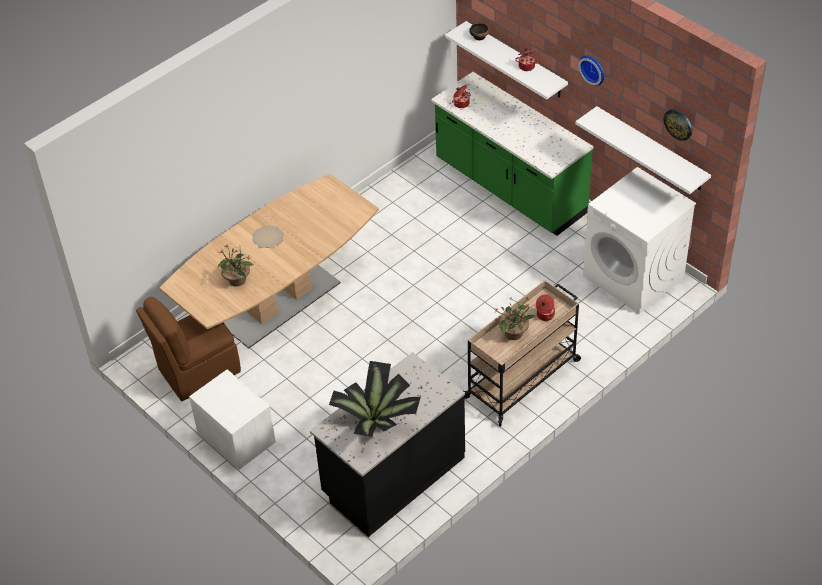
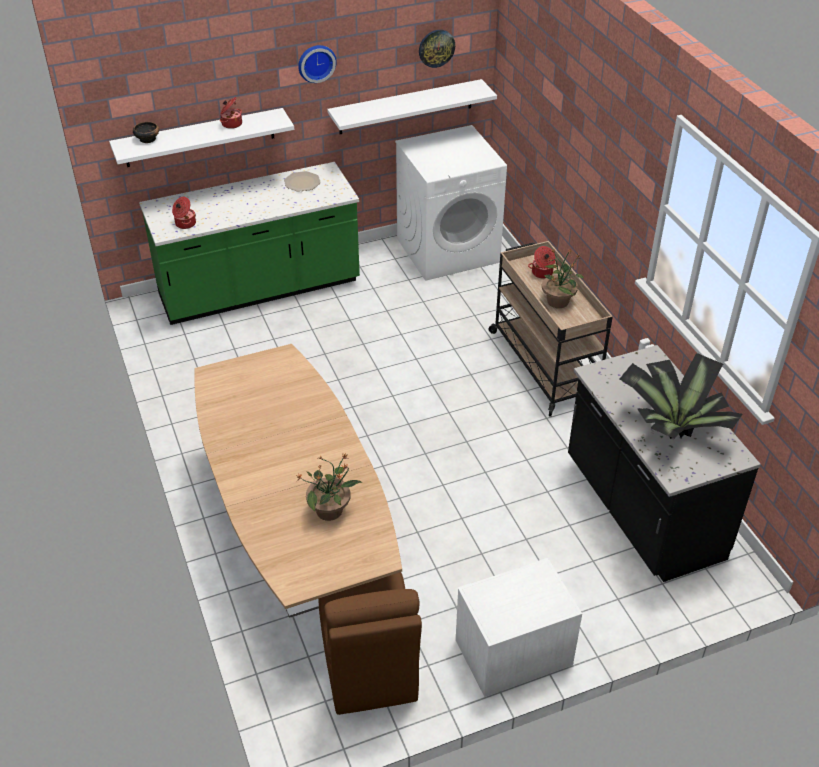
camera: 70 degrees left, 5 degrees down
plate [252,225,284,248] -> plate moved to [284,171,321,192]

